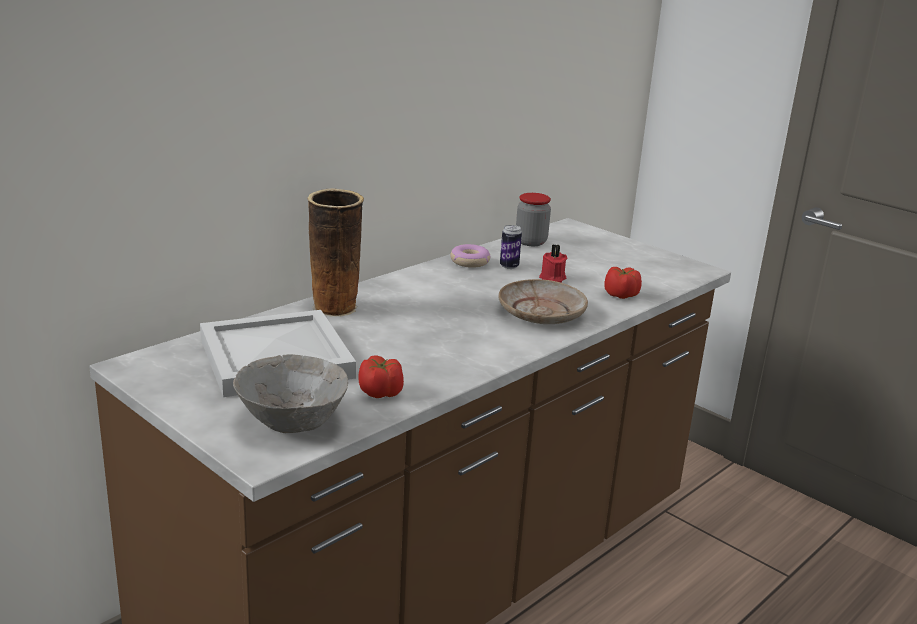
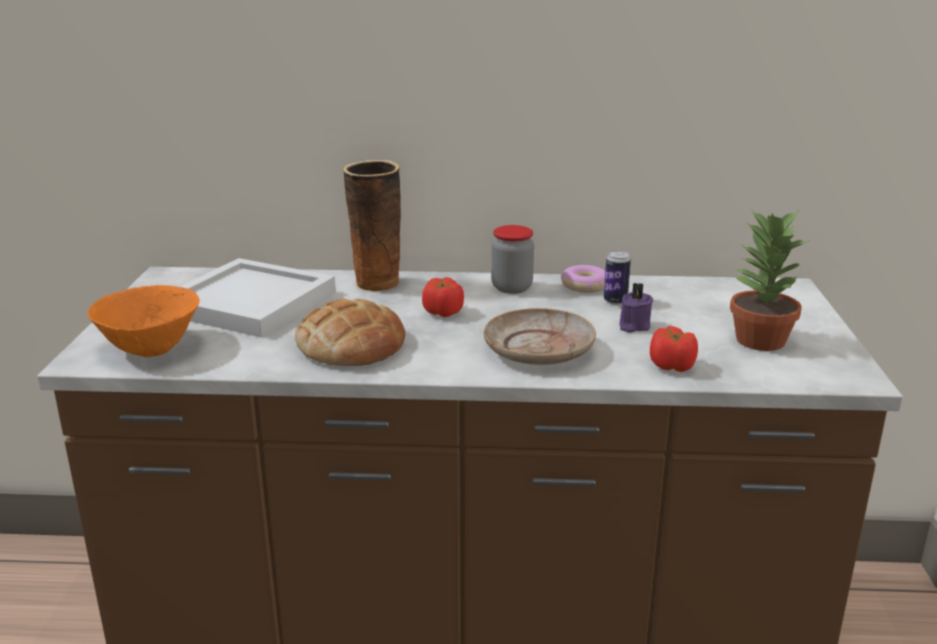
camera: 50 degrees right, 0 degrees up
grey bowl [233,354,348,433] -> orange bowl [88,285,200,357]
tomato [358,355,404,398] -> tomato moved to [422,277,464,317]
jar [516,193,551,246] -> jar moved to [491,225,534,294]
red candle [539,244,568,283] -> purple candle [620,283,654,333]
none -> bread [295,299,405,366]
none -> potted plant [730,209,810,351]

